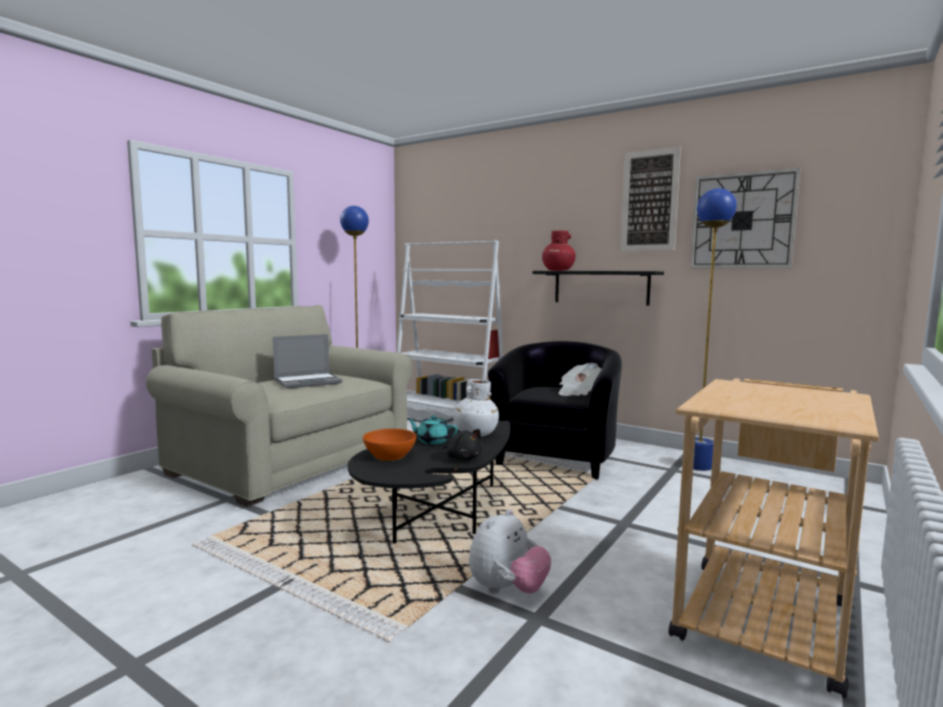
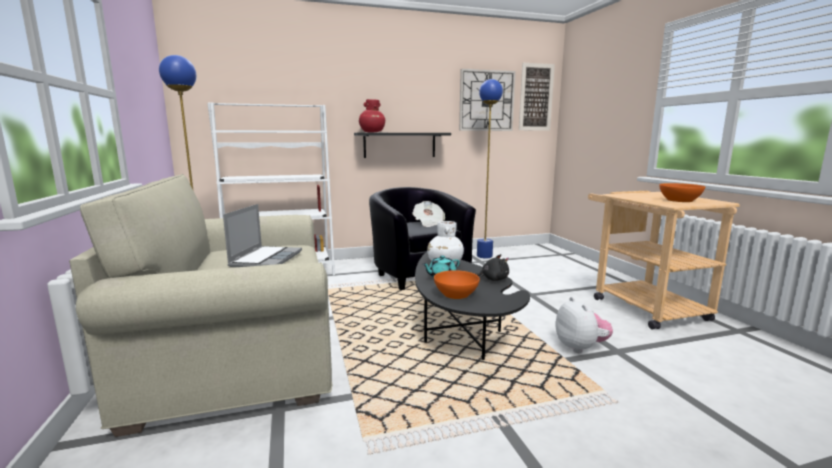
camera: 50 degrees left, 5 degrees up
picture [620,147,681,251] -> picture moved to [519,63,555,131]
none -> orange bowl [659,183,705,202]

